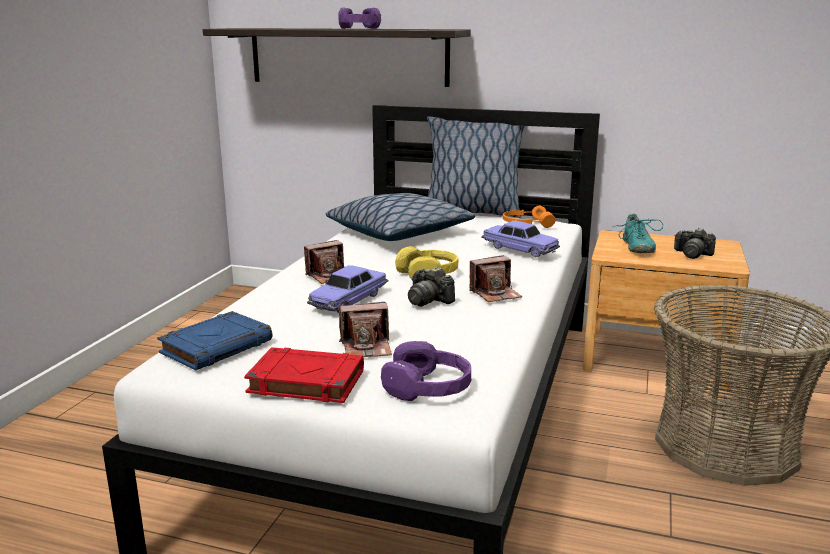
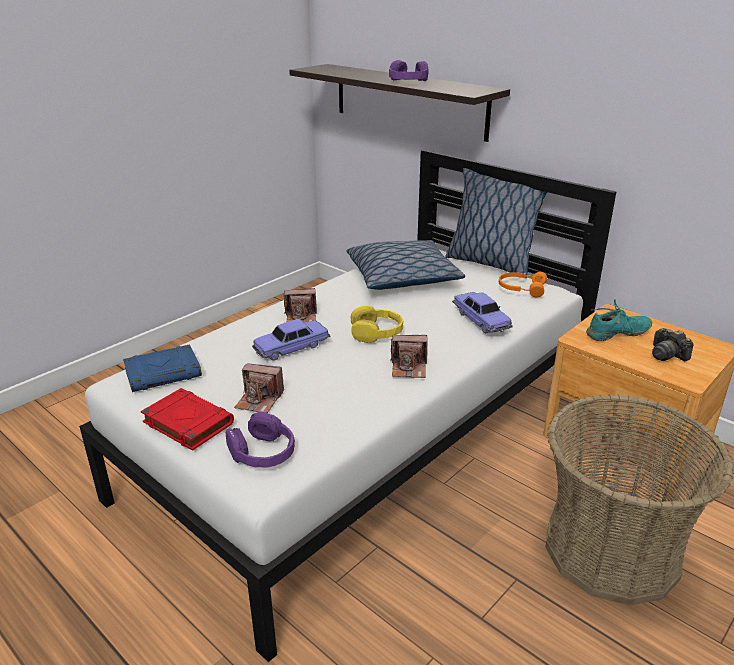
camera: 25 degrees right, 10 degrees up
camera [408,267,455,307] -> none
turquoise shoe [613,213,663,253] -> turquoise shoe turned 135 degrees counterclockwise [586,300,652,341]

